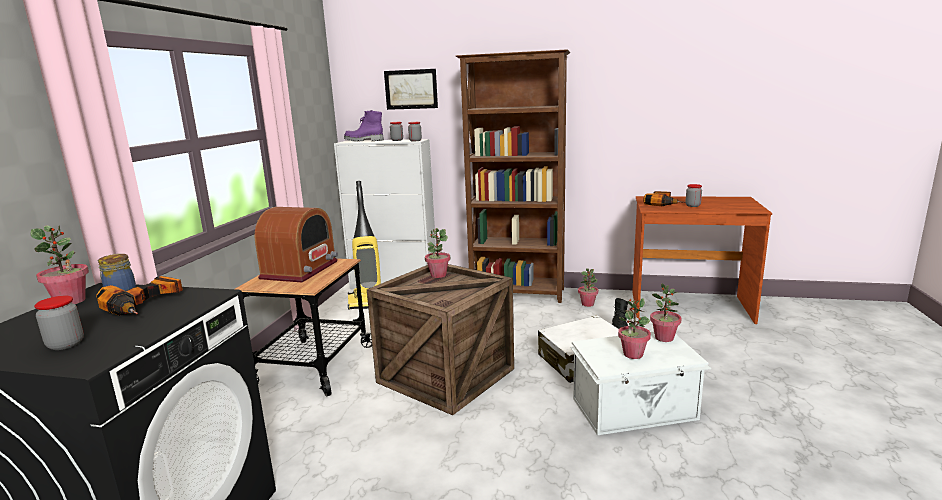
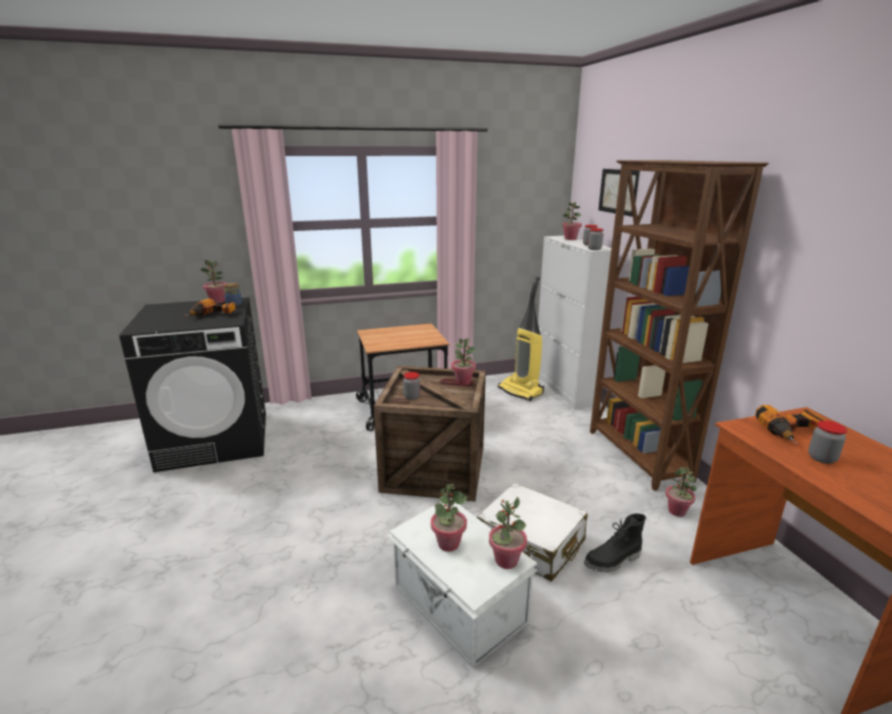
camera: 60 degrees right, 5 degrees up
jar [34,296,84,350] -> jar moved to [403,372,420,400]
radio [255,207,338,283] -> none
purple boot [344,110,384,142] -> potted plant [562,201,582,240]

